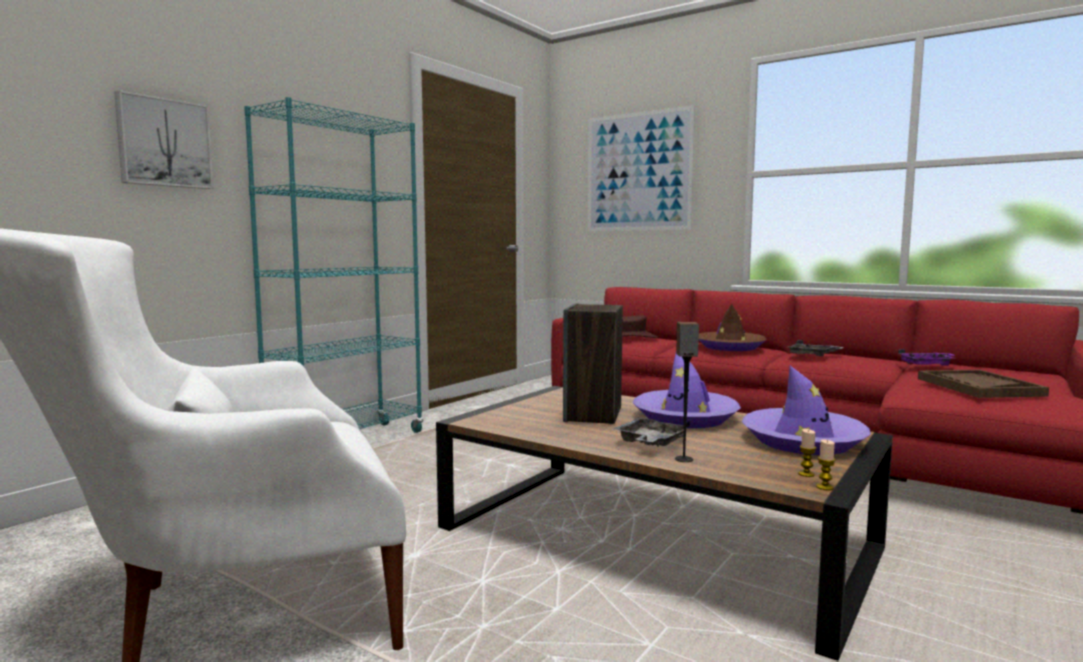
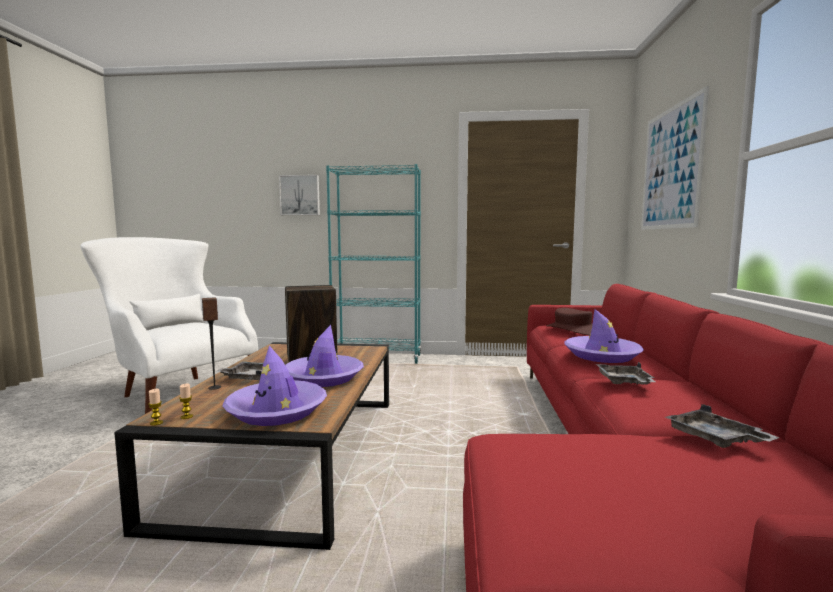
camera: 60 degrees right, 0 degrees up
brown hat [699,304,766,351] -> purple hat [565,309,644,363]
purple tray [898,349,957,366] -> grey tray [665,404,780,448]
brown tray [918,370,1049,398] -> none

